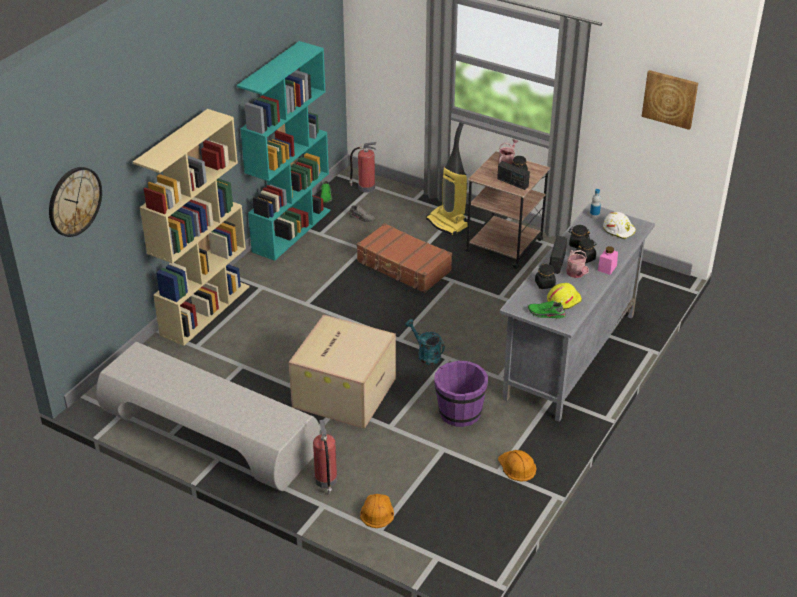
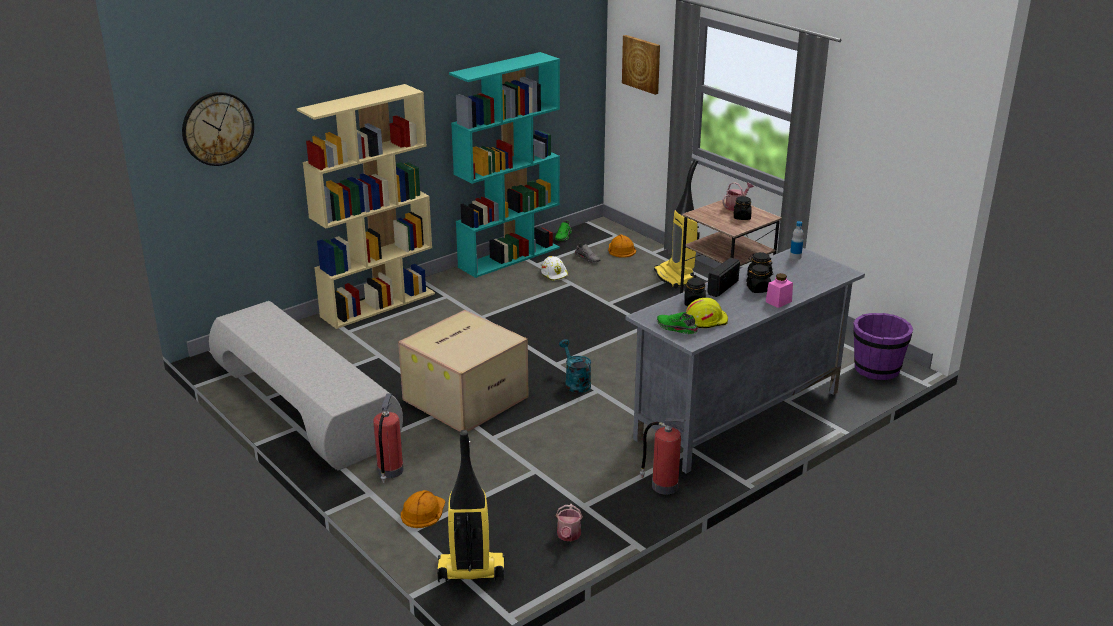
camera: 20 degrees right, 10 degrees down
fire extinguisher [349,142,377,193] -> fire extinguisher moved to [640,418,686,495]
brown suitcase [356,223,452,293] -> none
purple bucket [434,361,488,427] -> purple bucket moved to [853,313,913,380]
radio [497,161,530,190] -> none
orange hard hat [498,450,536,482] -> orange hard hat moved to [608,234,636,258]
watering can [567,250,589,278] -> watering can moved to [556,504,583,541]
white hard hat [603,212,636,239] -> white hard hat moved to [541,256,568,281]
picture [642,70,698,130] -> picture moved to [622,35,660,95]
none -> vacuum cleaner [437,430,505,582]

